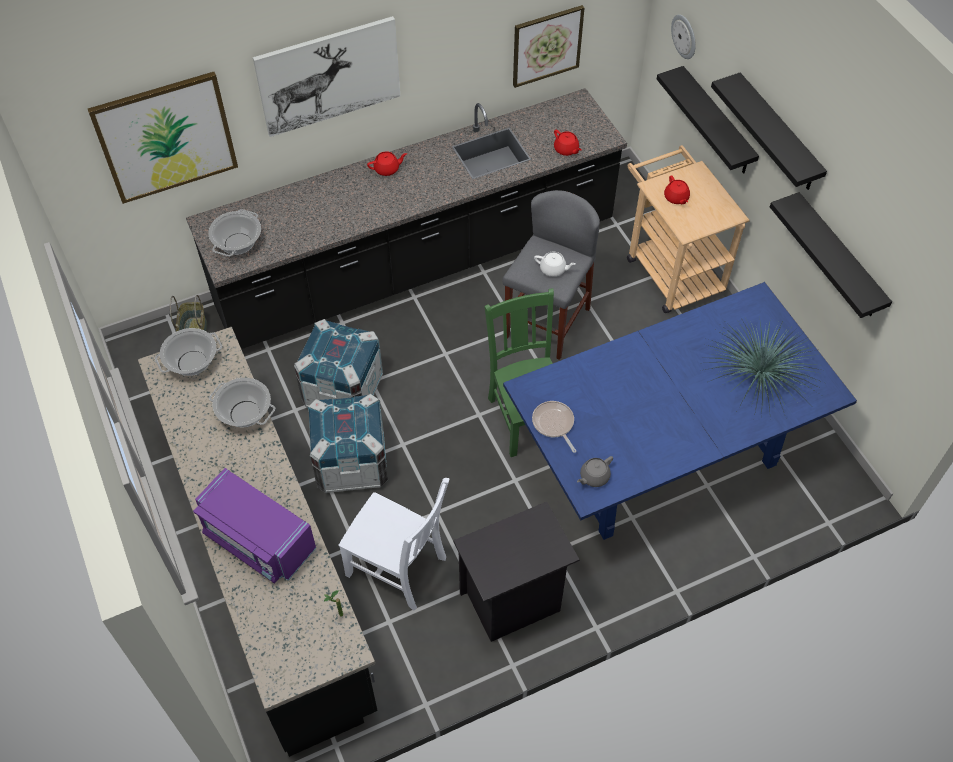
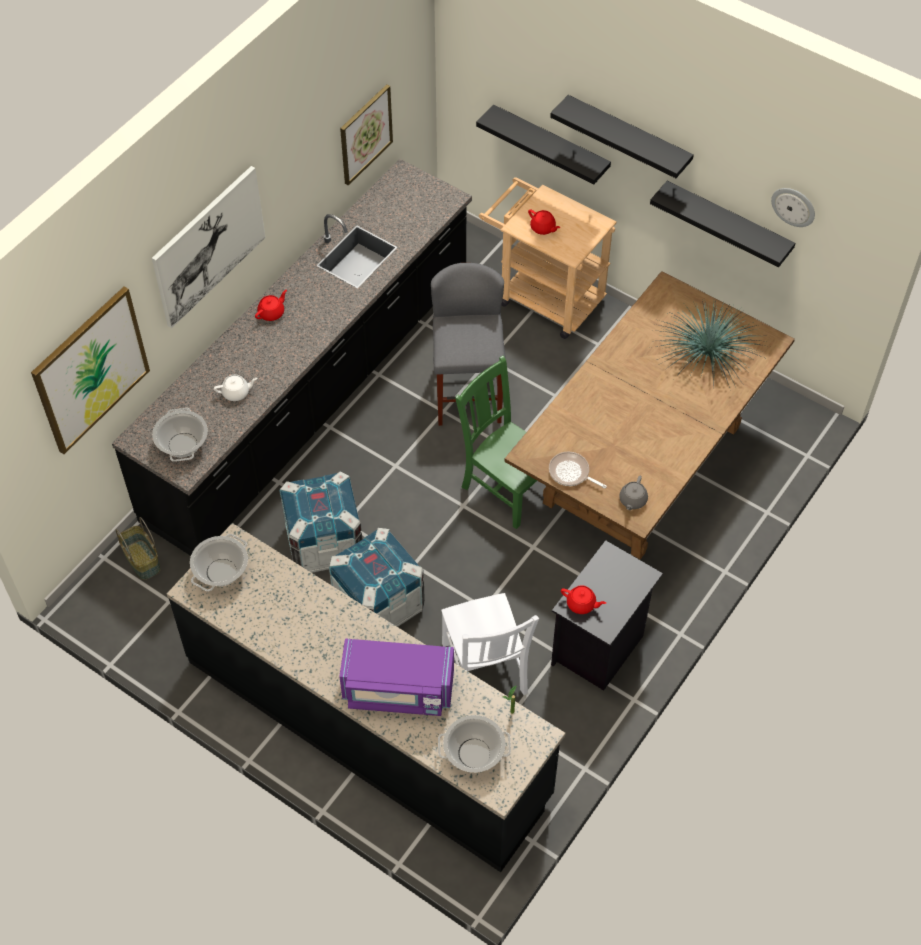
camera: 30 degrees left, 0 degrees up
cooking pot [209,378,275,427] -> cooking pot moved to [438,715,511,773]
white chair [338,478,450,611] -> white chair turned 75 degrees clockwise [441,593,539,695]
blue dining table [503,282,857,540] -> brown dining table [504,271,795,559]
white teapot [534,251,576,277] -> white teapot moved to [214,375,258,401]
red teapot [554,130,582,156] -> red teapot moved to [561,585,606,614]
wall clock [671,14,696,59] -> wall clock moved to [771,188,815,227]

